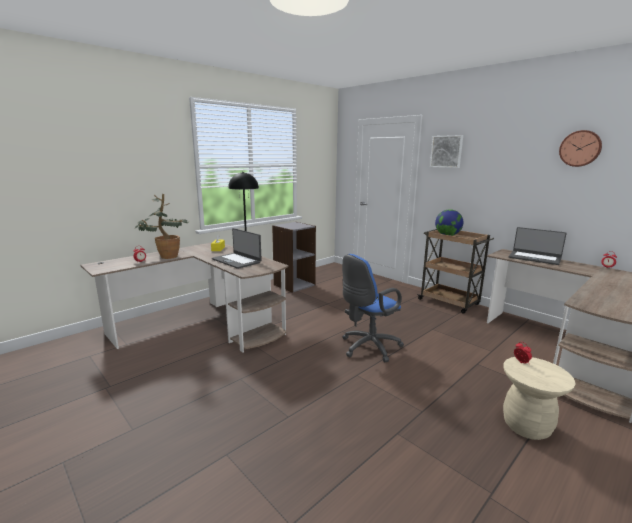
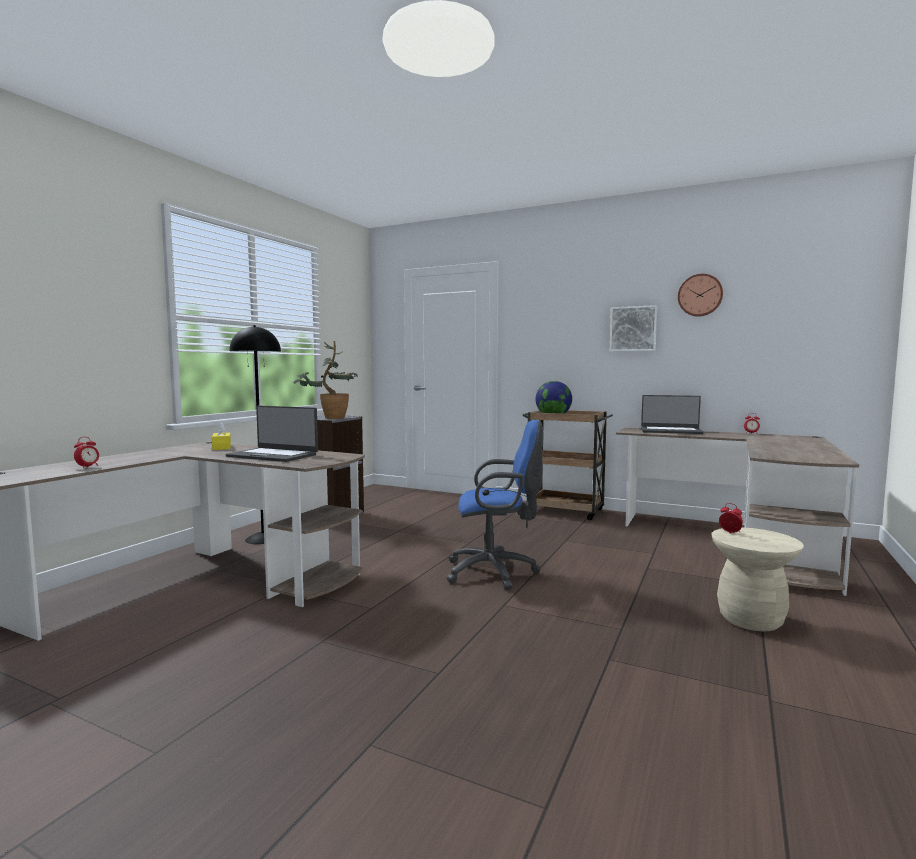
camera: 20 degrees left, 10 degrees down
potted plant [134,194,190,259] -> potted plant moved to [293,341,358,419]
blue office chair [342,254,404,362] -> blue office chair turned 120 degrees counterclockwise [446,420,543,590]
picture [430,135,463,168] -> picture moved to [610,305,657,351]

